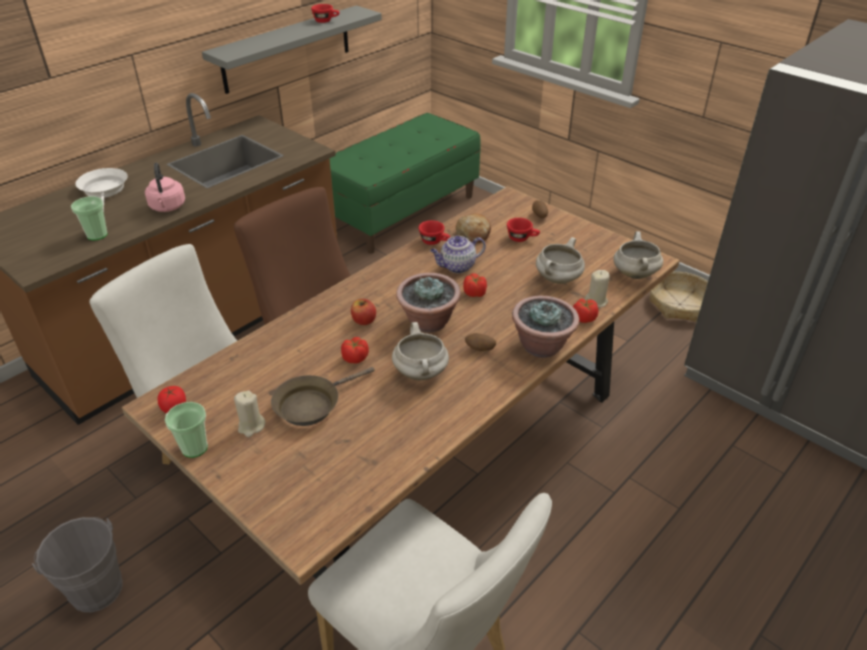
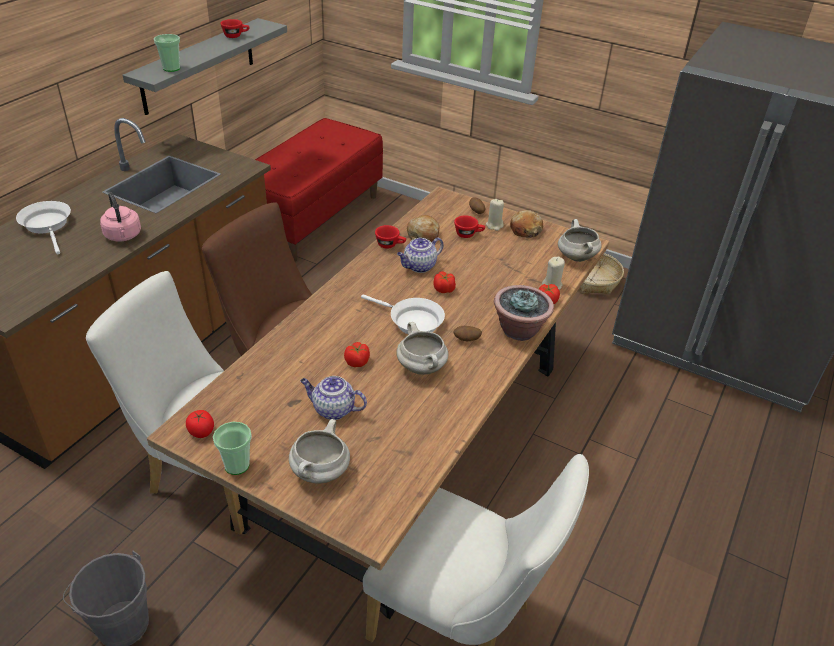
camera: 15 degrees left, 0 degrees up
cup [71,196,108,240] -> cup moved to [154,34,180,72]
beige candle [234,391,265,437] -> beige candle moved to [486,199,504,231]
brown frying pan [271,367,375,426] -> teapot [300,376,367,420]
green bench [330,113,481,254] -> red bench [255,118,383,262]
apple [351,299,376,325] -> none
potted plant [396,273,461,333] -> white frying pan [361,294,445,334]
white cooking pot [536,237,585,284] -> white cooking pot moved to [289,419,350,484]
none -> bread [510,210,543,238]

